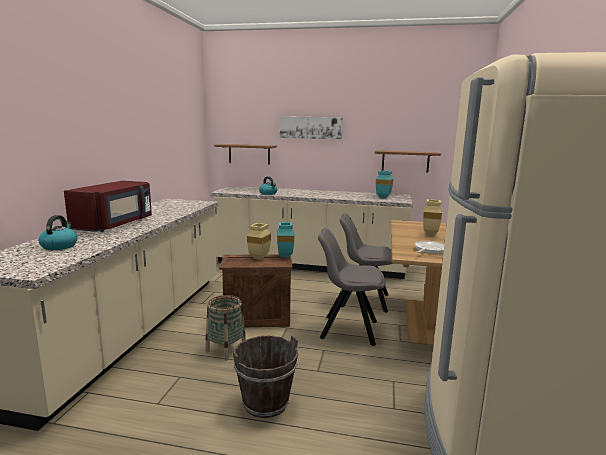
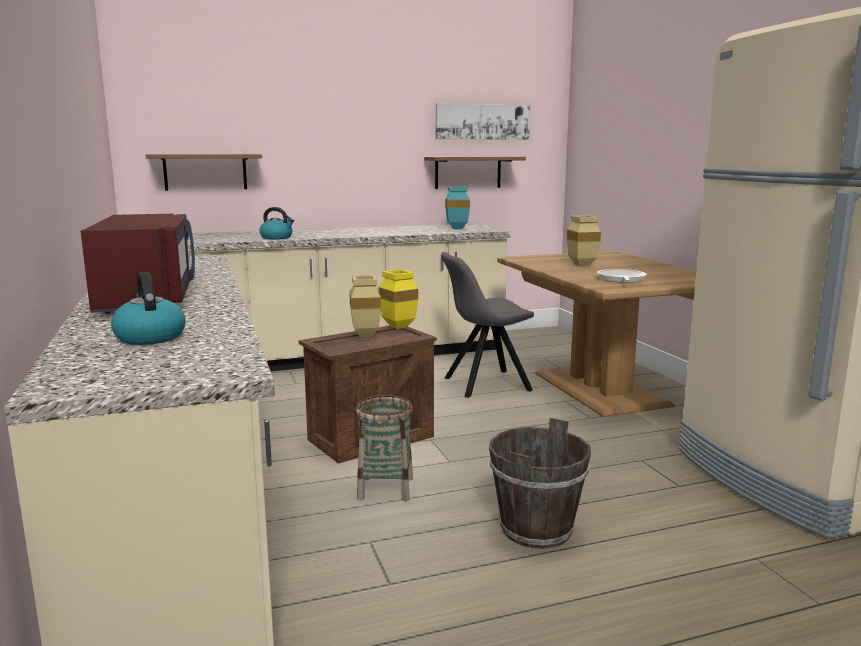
camera: 30 degrees left, 0 degrees up
turquoise vase [277,222,294,258] -> yellow vase [378,269,418,329]
picture [280,116,343,139] -> picture moved to [436,103,530,140]
grey chair [318,228,386,346] -> none

